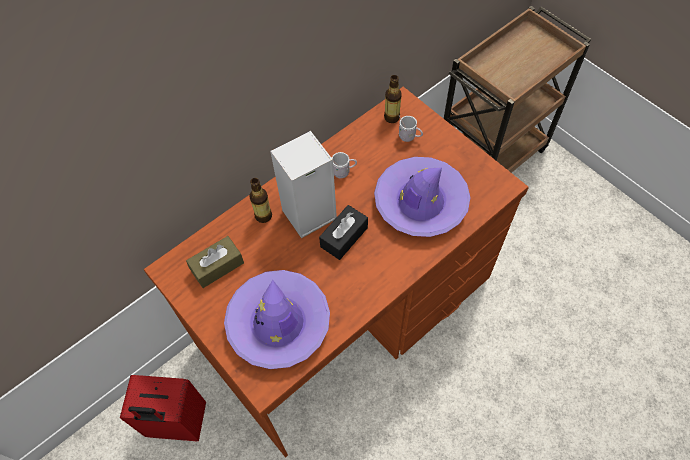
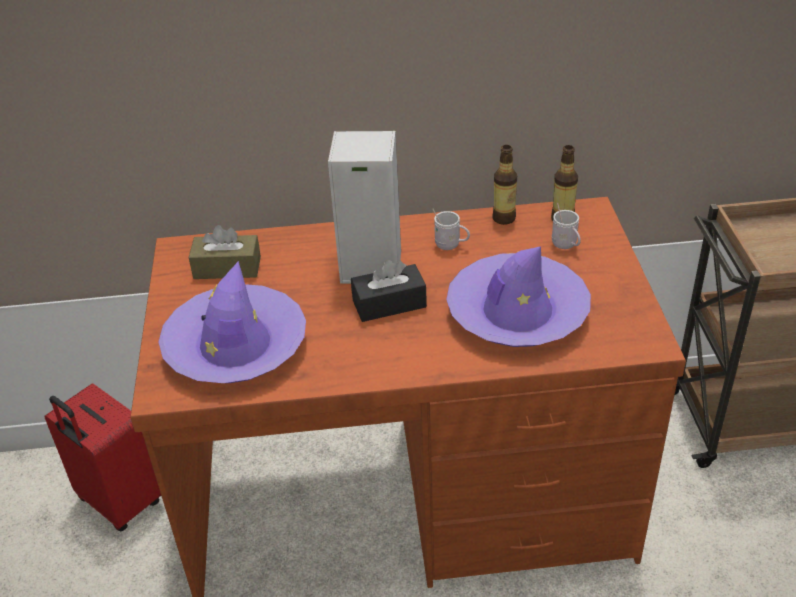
camera: 35 degrees right, 20 degrees down
bottle [250,178,272,223] -> bottle moved to [493,145,517,225]

